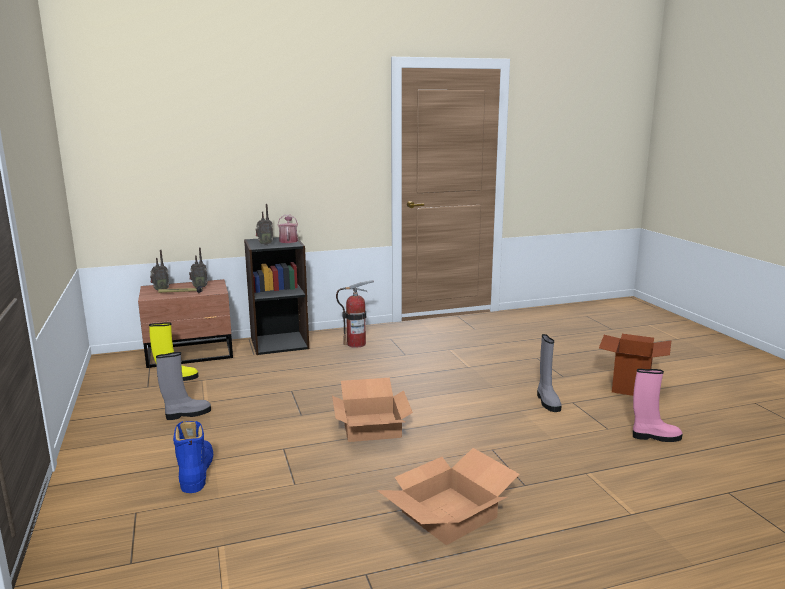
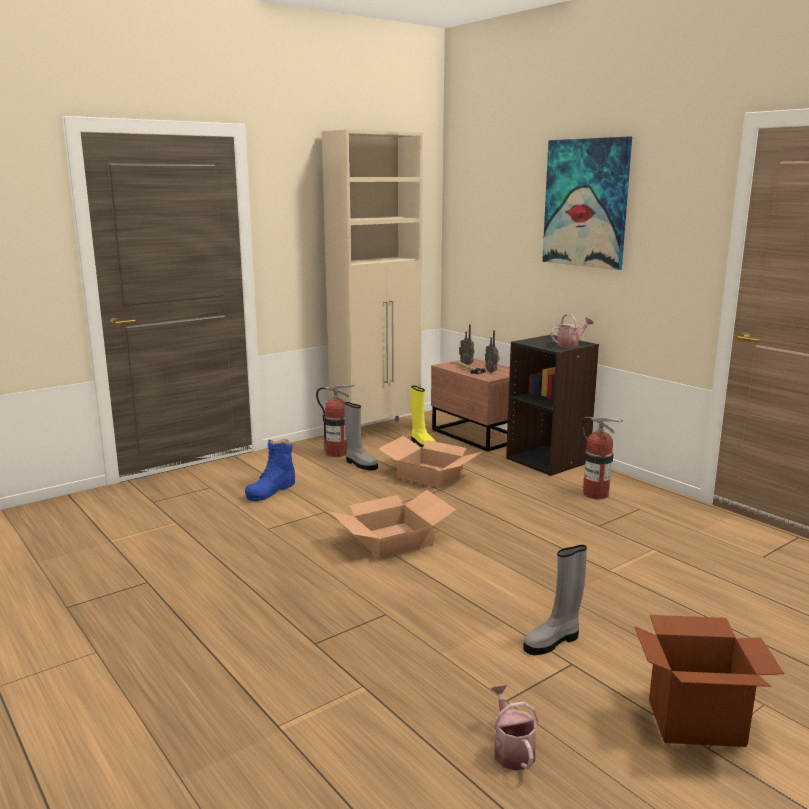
camera: 70 degrees right, 0 degrees up
blue boot [173,421,213,493] -> blue boot turned 150 degrees clockwise [245,439,295,501]
radio [255,204,273,245] -> none
cardboard box [377,448,520,545] -> cardboard box moved to [378,436,482,488]
pink boot [633,369,683,442] -> watering can [490,685,538,771]
none -> fire extinguisher [316,385,355,457]
none -> beige cabinet [322,129,423,424]
none -> picture [542,136,632,270]

